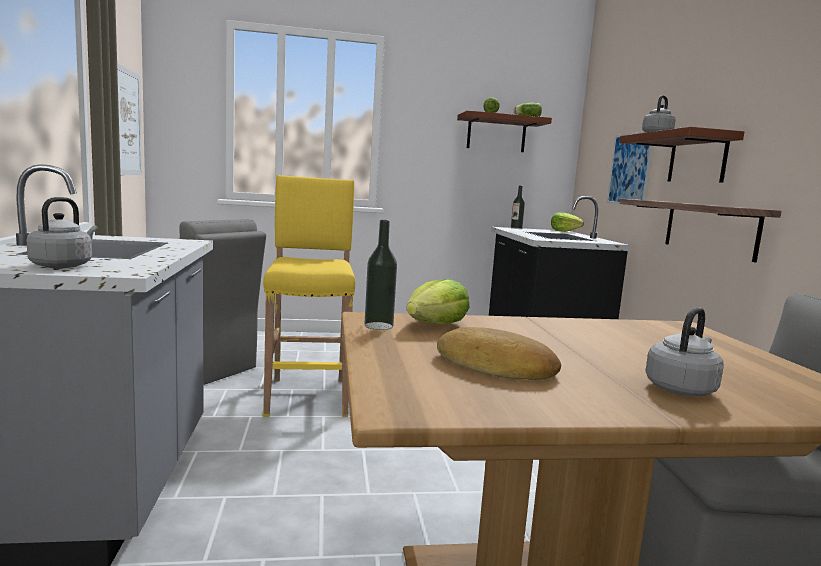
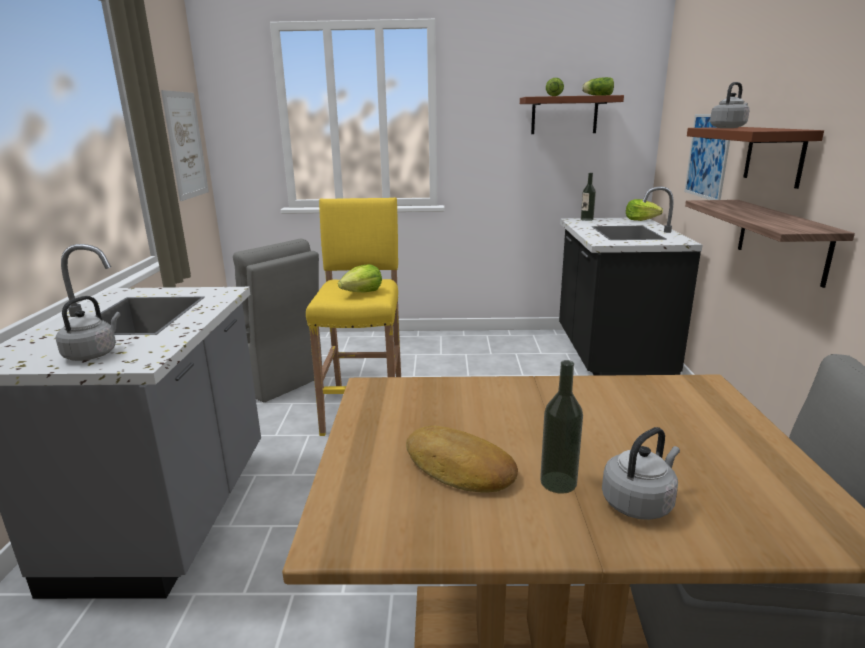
camera: 10 degrees right, 10 degrees up
bottle [364,220,397,330] -> bottle moved to [540,360,583,494]
lettuce [406,279,469,324] -> lettuce moved to [338,264,382,293]

